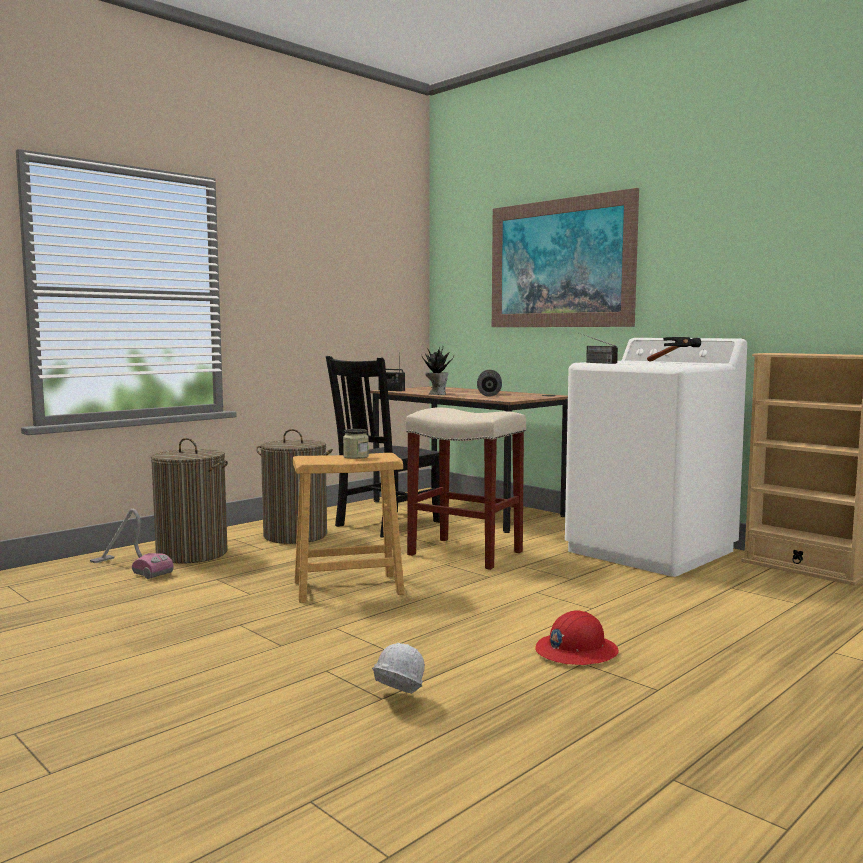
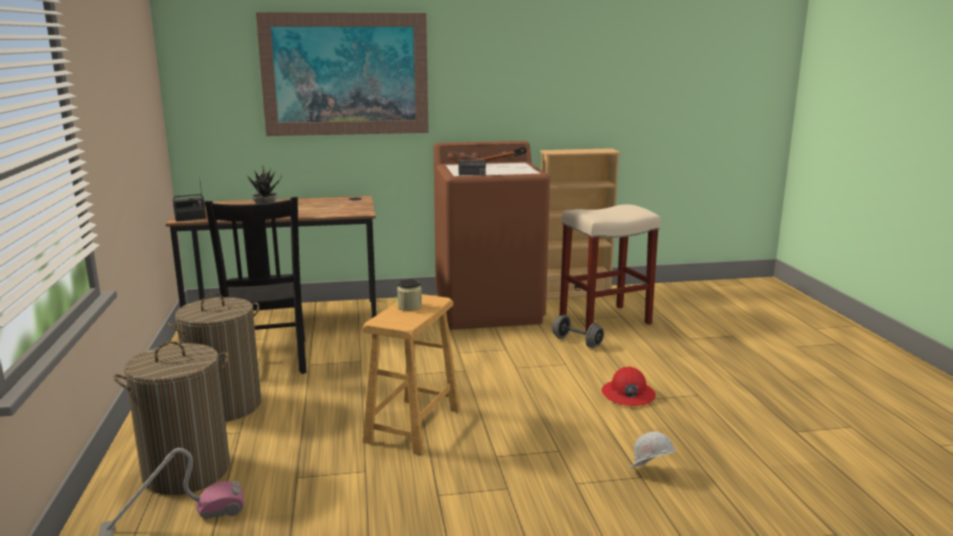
camera: 55 degrees left, 10 degrees up
beige stool [406,408,526,570] -> beige stool moved to [559,204,661,332]
grey dumbbell [477,370,502,397] -> grey dumbbell moved to [552,315,604,348]
white washing machine [565,338,747,577] -> brown washing machine [434,141,550,330]

